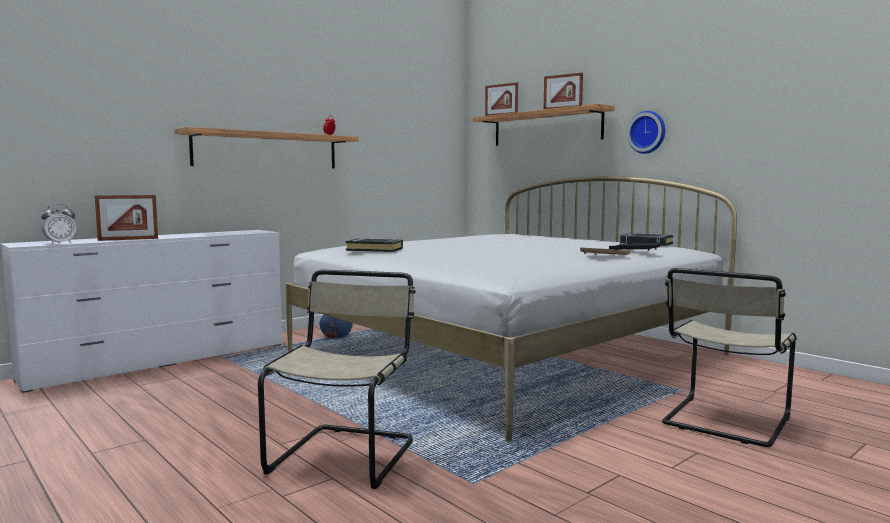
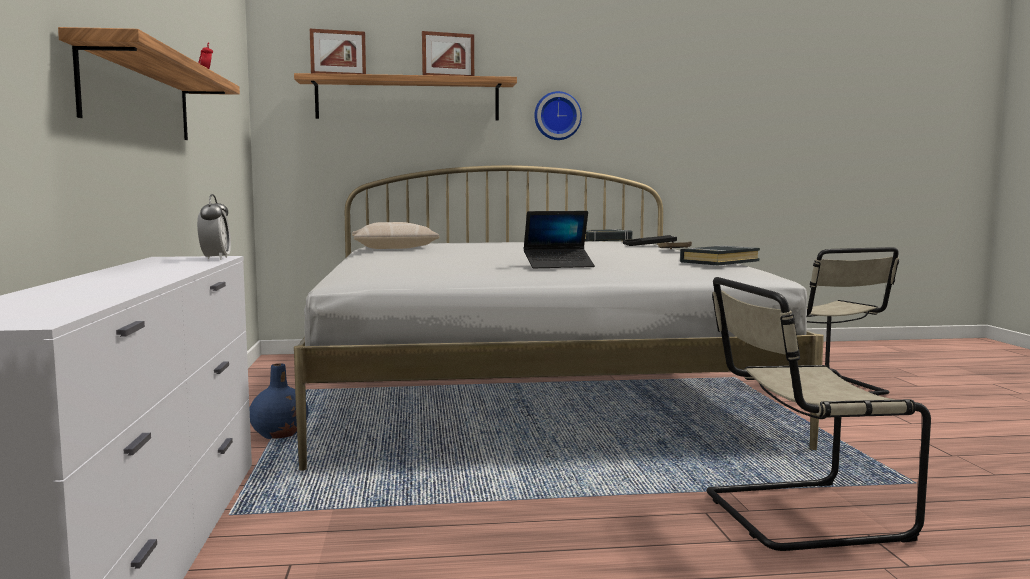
camera: 55 degrees left, 0 degrees up
alarm clock [41,204,76,244] -> alarm clock moved to [197,194,231,260]
picture frame [95,195,158,241] -> none
beige chair [258,270,416,489] -> beige chair turned 60 degrees counterclockwise [706,277,931,551]
black book [346,238,403,252] -> black book moved to [680,246,760,266]
none -> beige pillow [352,222,439,249]
none -> laptop [524,211,595,268]

